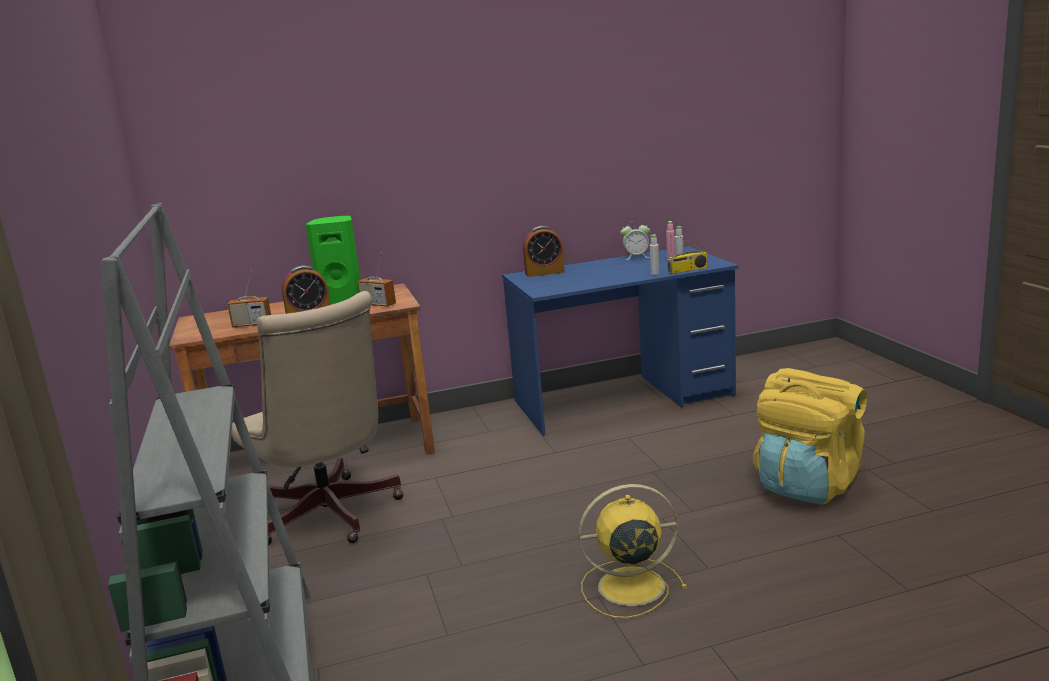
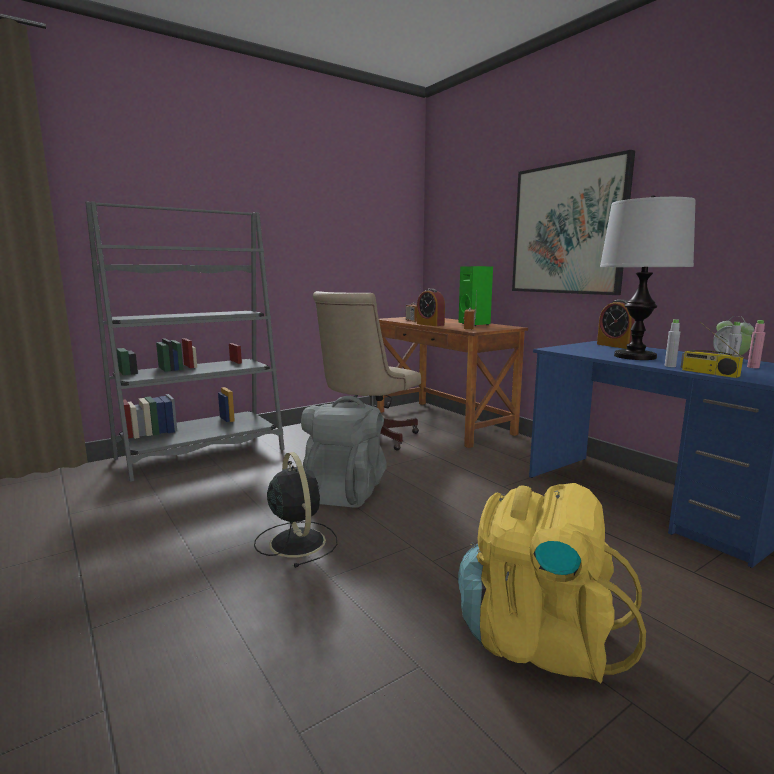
camera: 70 degrees right, 5 degrees down
yellow fan [578,484,687,618] -> black fan [254,452,337,568]
none -> grey backpack [301,396,387,508]
none -> picture [512,150,635,295]
none -> table lamp [600,195,696,360]

